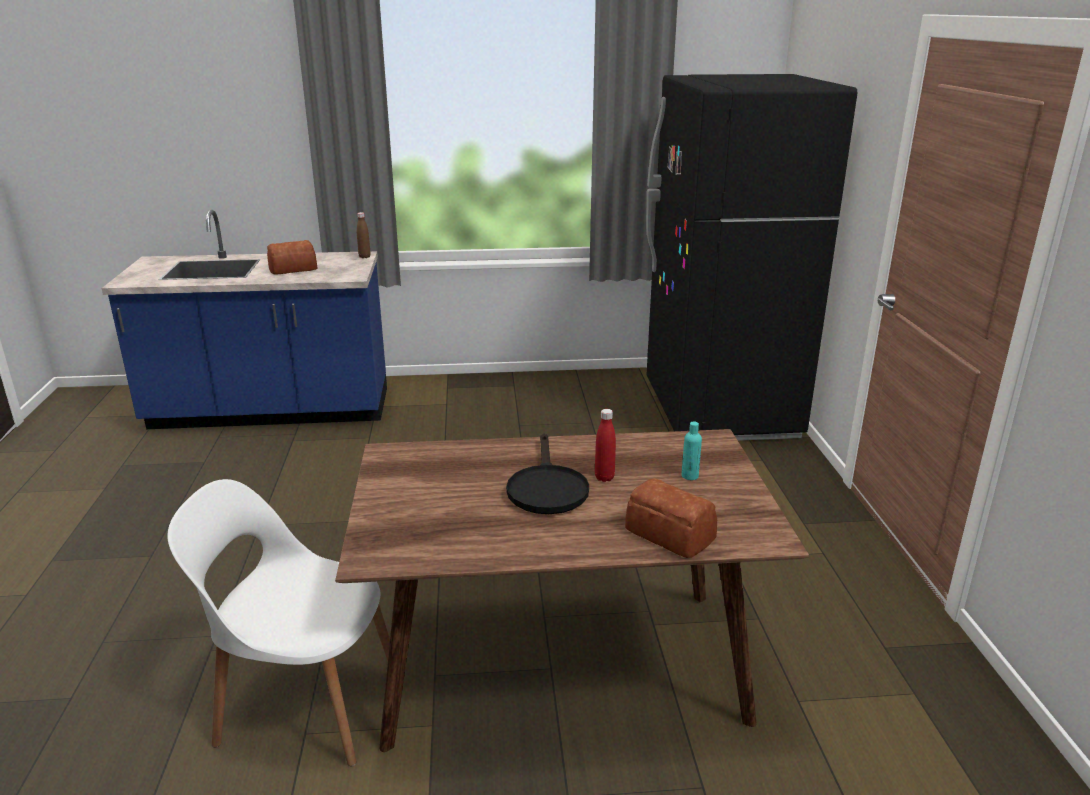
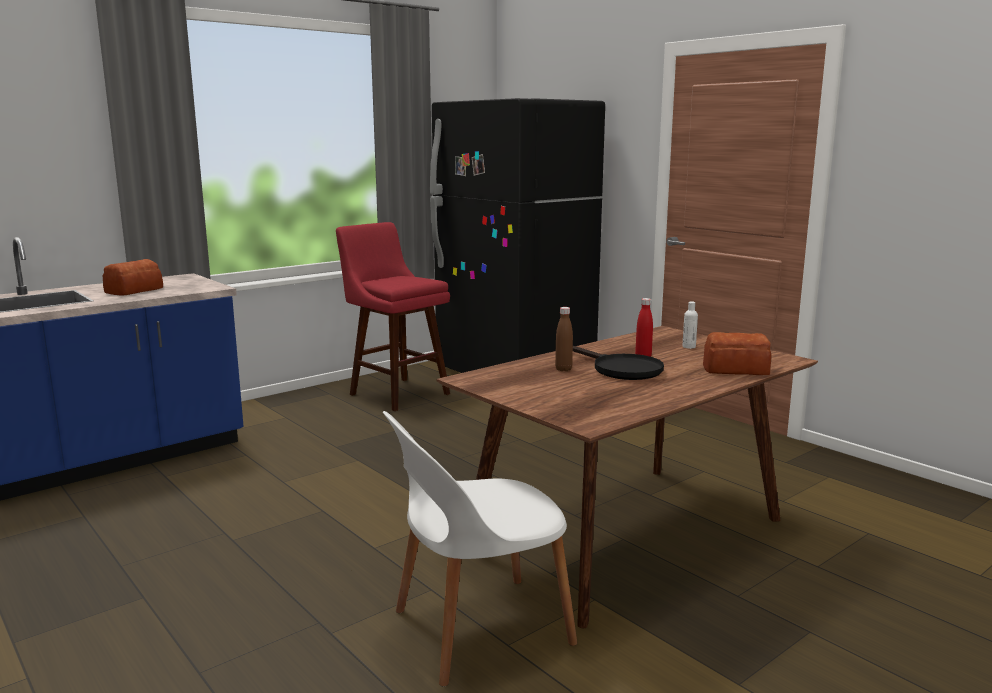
camera: 35 degrees left, 10 degrees down
brown bottle [357,212,371,258] -> brown bottle moved to [555,307,573,371]
turquoise bottle [682,421,702,480] -> white bottle [682,301,698,349]
none -> red stool [336,222,450,411]

